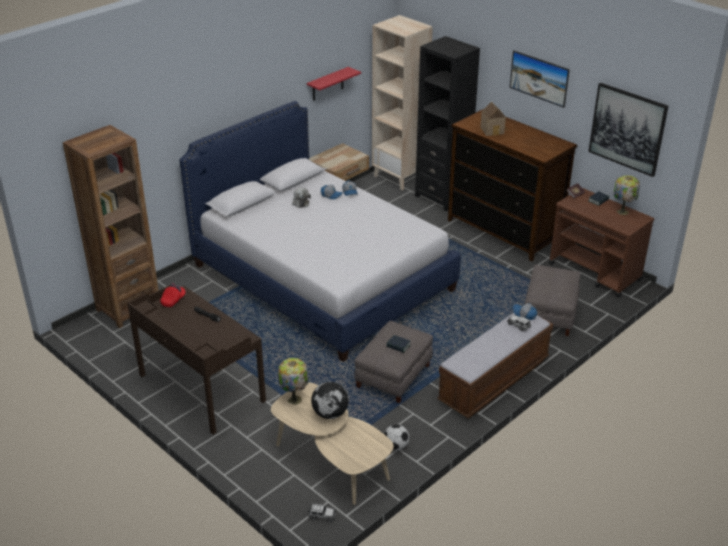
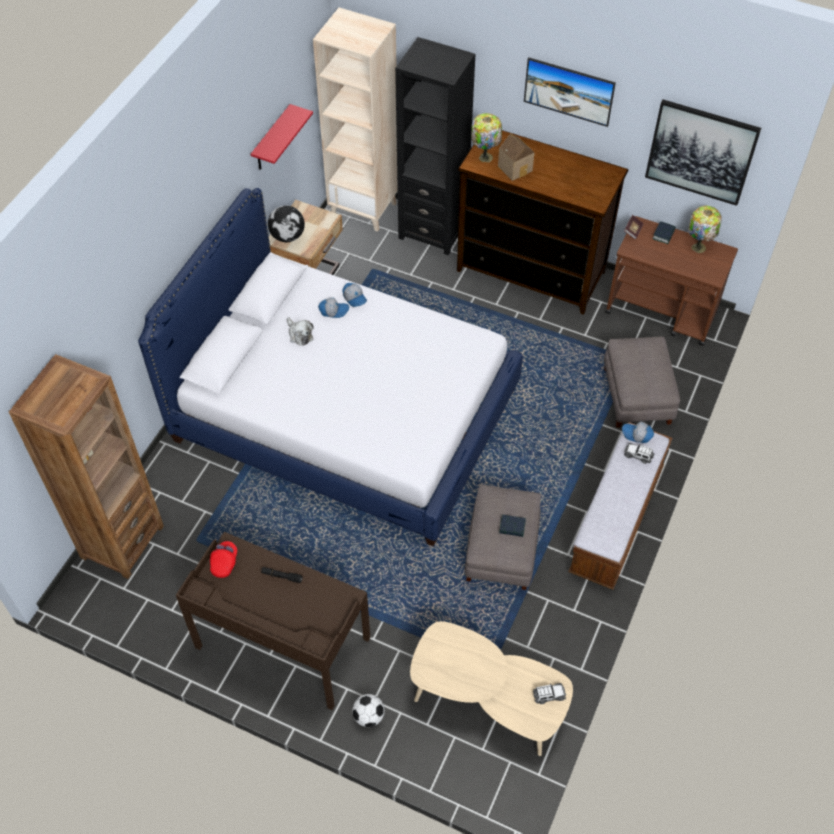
camera: 20 degrees left, 20 degrees up
table lamp [278,358,309,405] -> table lamp moved to [471,113,502,162]
toy car [308,504,336,523] -> toy car moved to [533,683,566,704]
globe [311,382,349,419] -> globe moved to [268,205,305,242]
football [384,424,409,451] -> football moved to [352,694,385,727]

